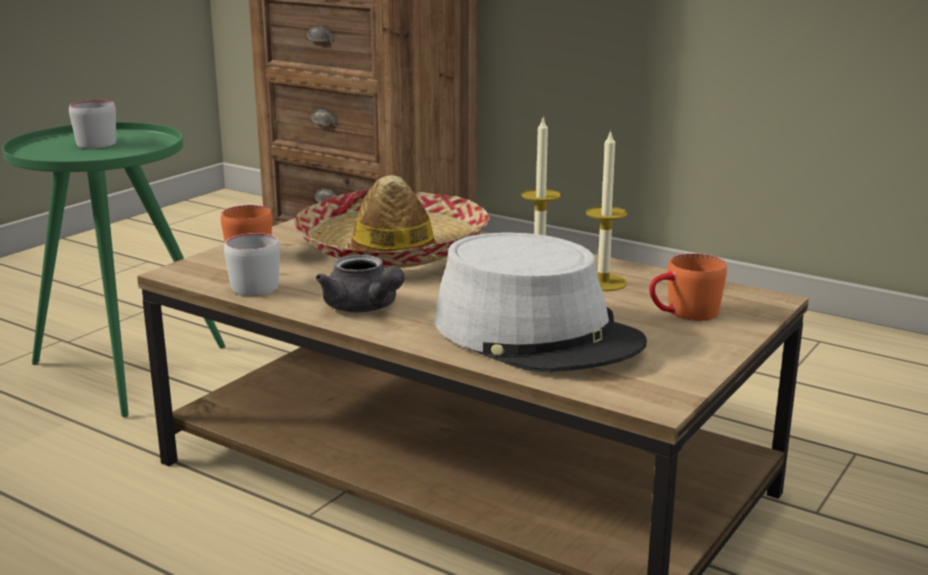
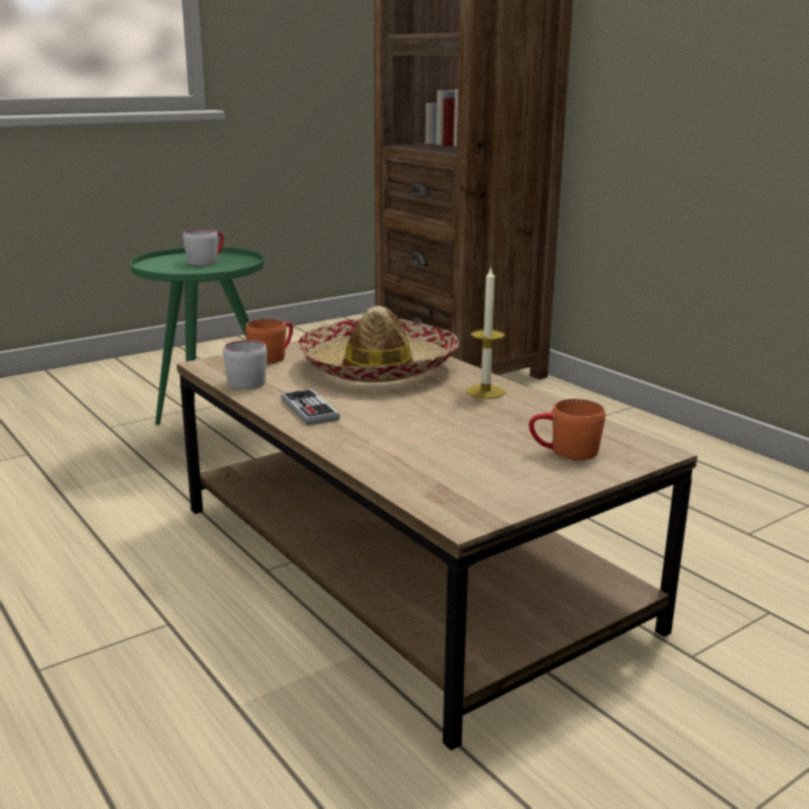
camera: 20 degrees right, 0 degrees up
grey teapot [316,255,404,312] -> game controller [281,389,340,425]
grey hat [435,232,647,372] -> none
candle [586,129,627,291] -> none

